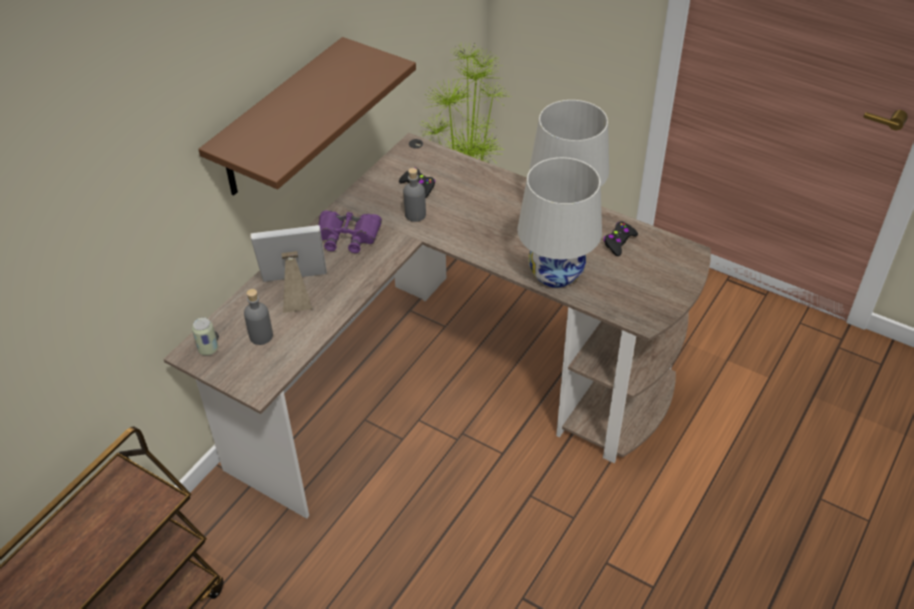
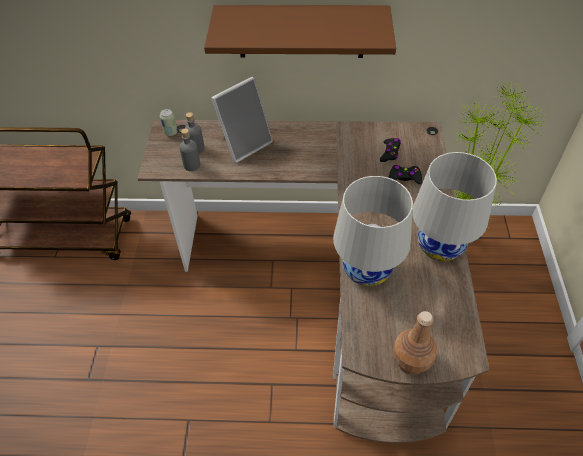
camera: 60 degrees right, 5 degrees up
picture frame [250,225,327,313] -> picture frame turned 90 degrees clockwise [211,77,273,163]
purple binoculars [318,211,382,253] -> none
grey bottle [403,168,426,222] -> grey bottle moved to [179,129,200,171]
black game controller [603,221,638,256] -> black game controller moved to [389,165,422,184]
none -> brown bottle [393,311,437,375]

